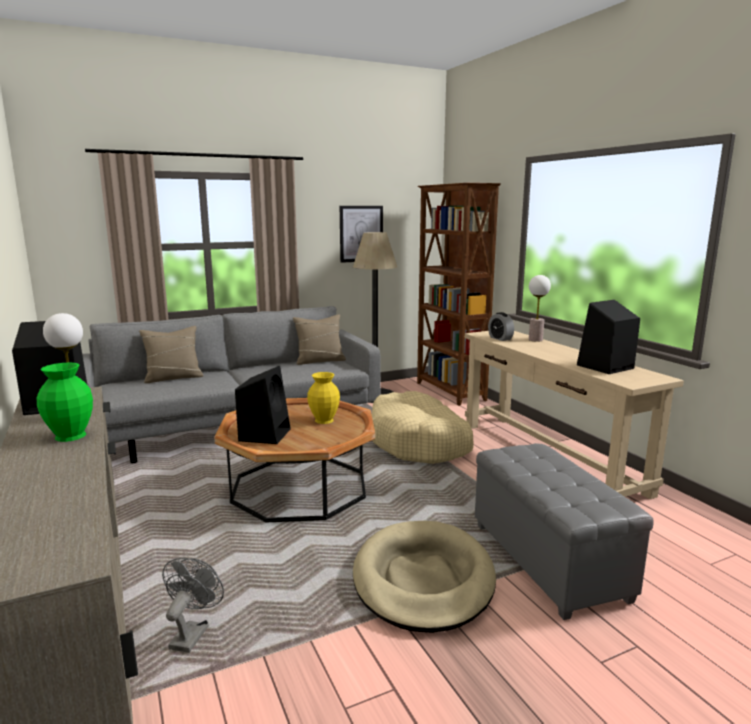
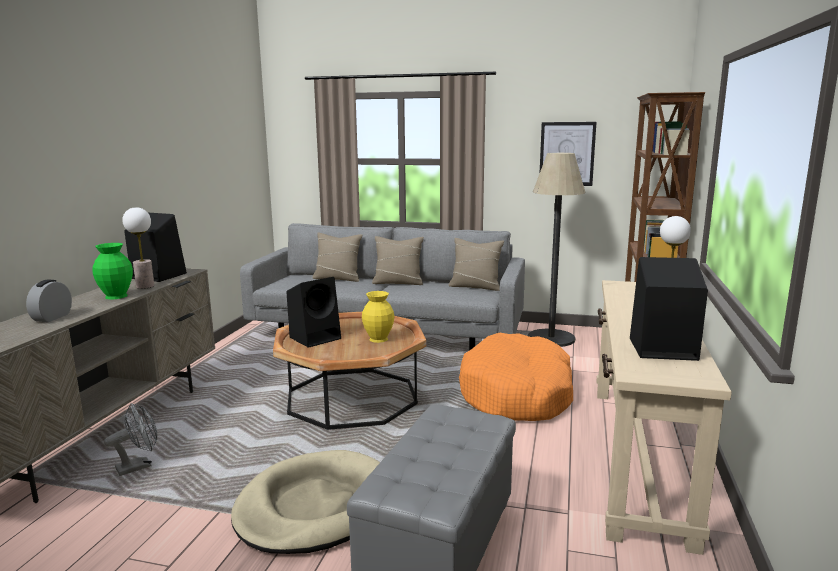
camera: 40 degrees right, 0 degrees up
beige dog bed [372,391,473,464] -> orange dog bed [459,333,573,421]
alarm clock [488,312,514,341] -> alarm clock moved to [26,280,72,322]
none -> beige pillow [372,236,424,285]

